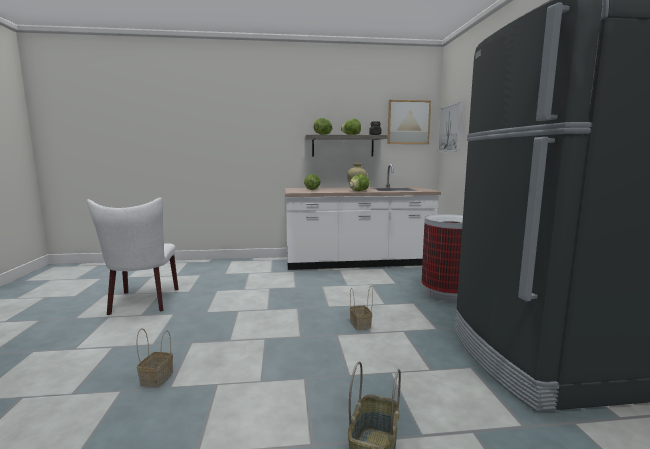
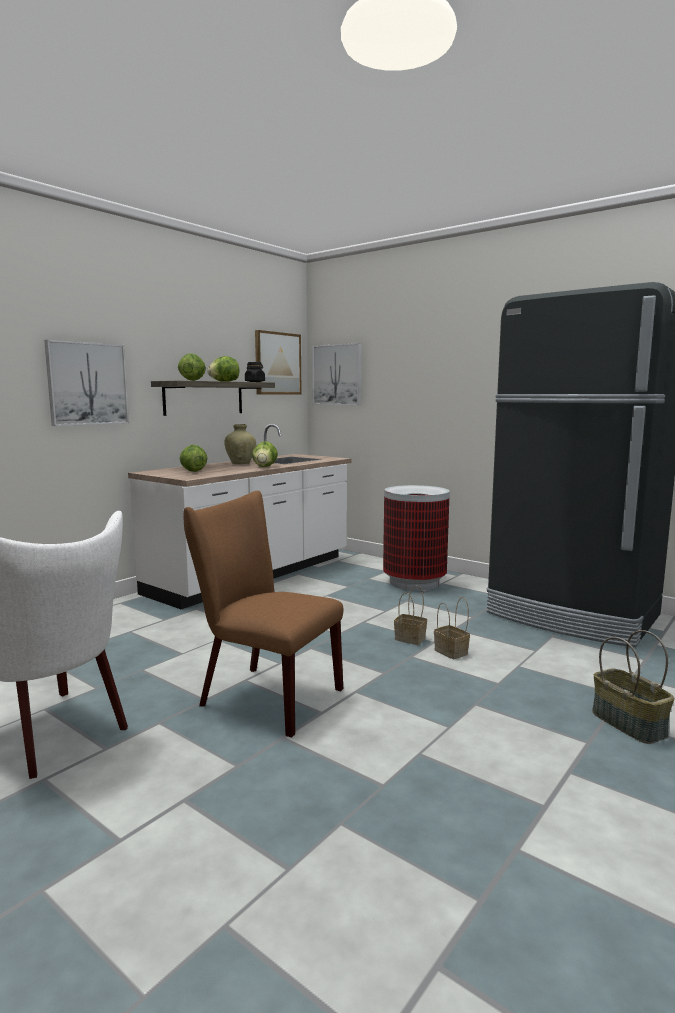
camera: 45 degrees left, 0 degrees up
basket [136,328,173,388] -> basket moved to [434,597,470,659]
none -> picture [44,340,129,426]
none -> brown chair [183,490,343,738]

